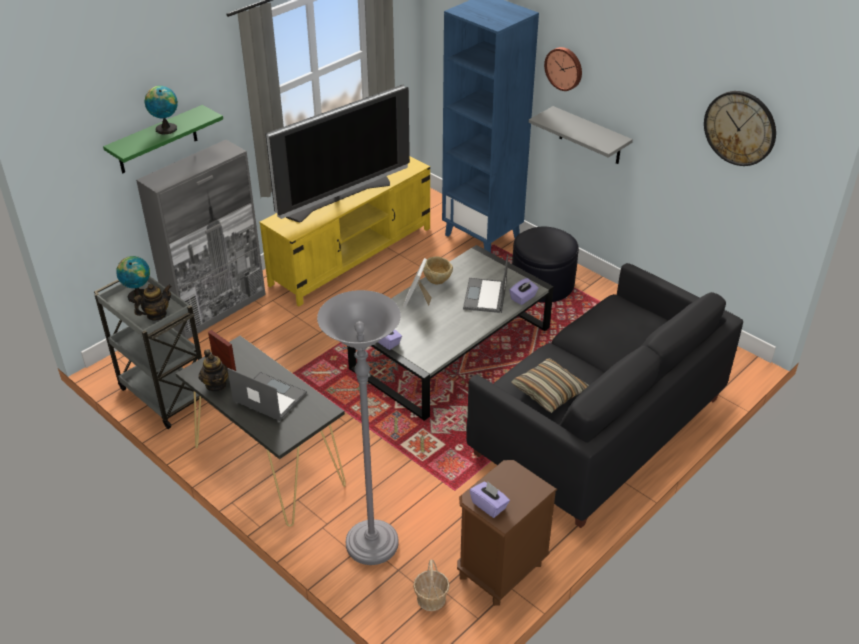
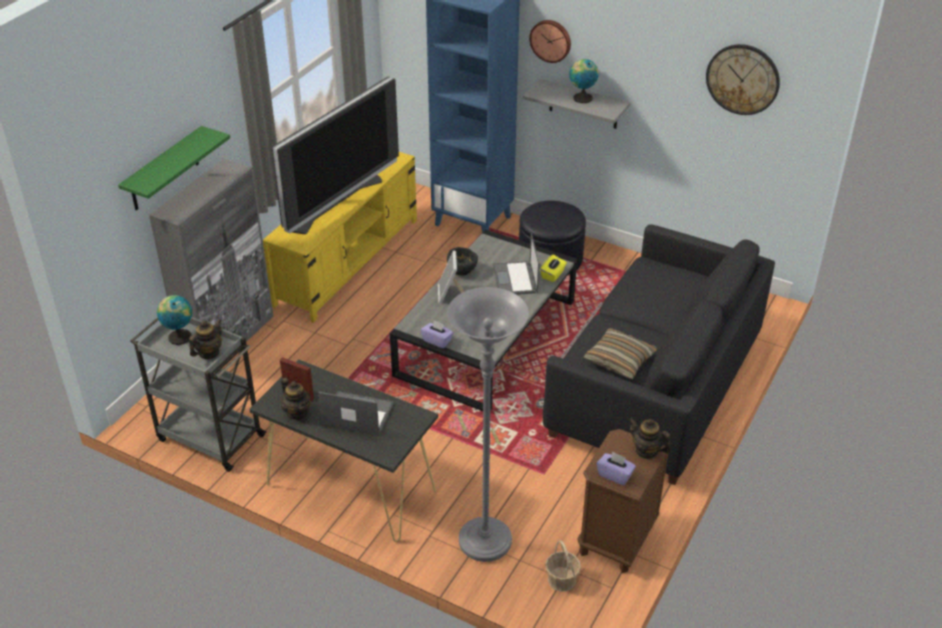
camera: 15 degrees left, 0 degrees up
globe [145,86,178,135] -> globe moved to [569,59,599,103]
beige bowl [423,256,453,284] -> black bowl [447,247,478,276]
purple tissue box [509,278,539,305] -> yellow tissue box [540,255,567,282]
none -> teapot [629,418,671,459]

